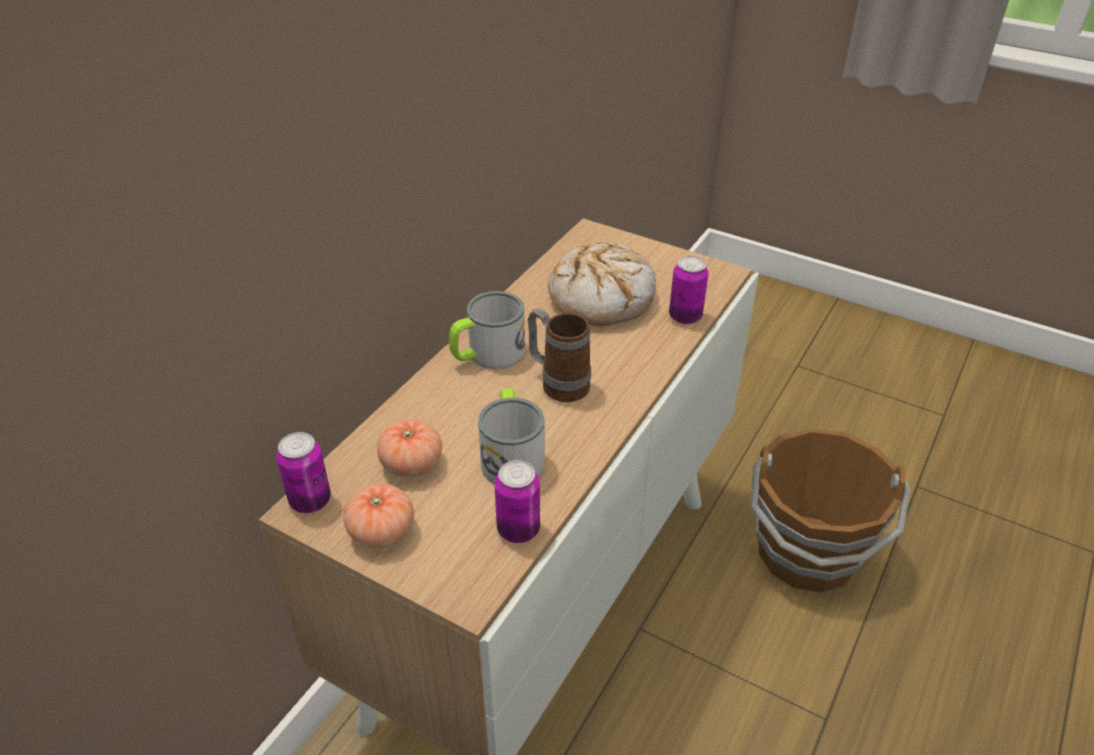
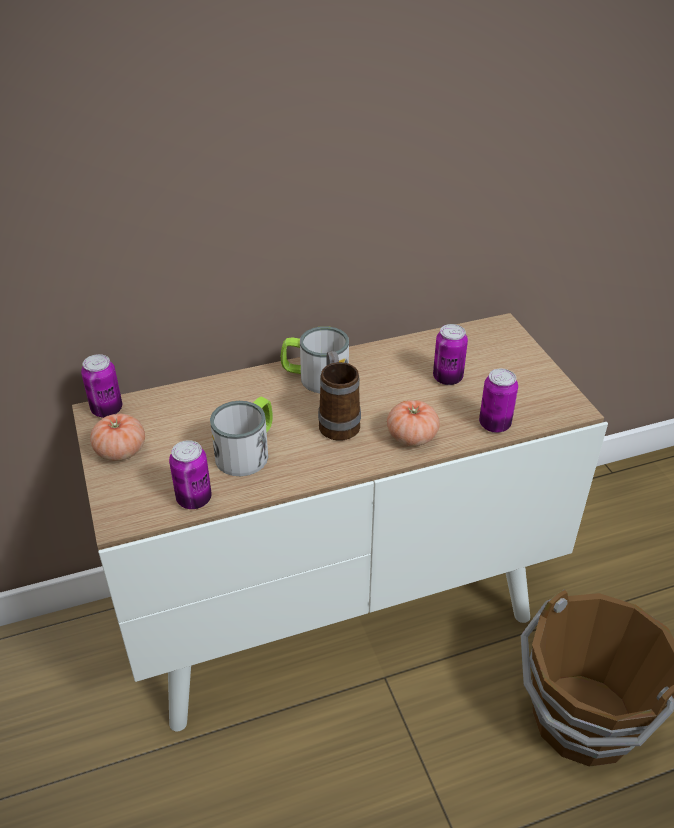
camera: 40 degrees right, 0 degrees up
tomato [377,419,442,477] -> tomato moved to [387,400,440,446]
bread [548,242,656,326] -> can [433,324,468,385]

